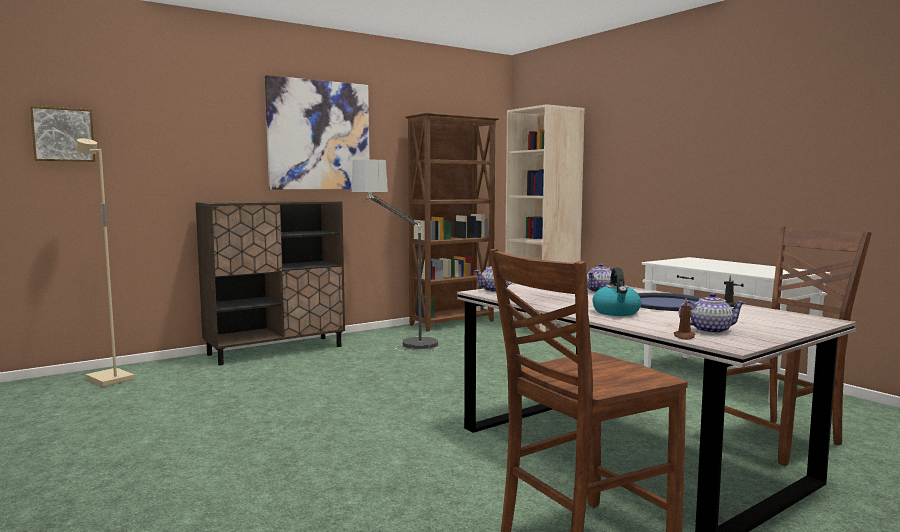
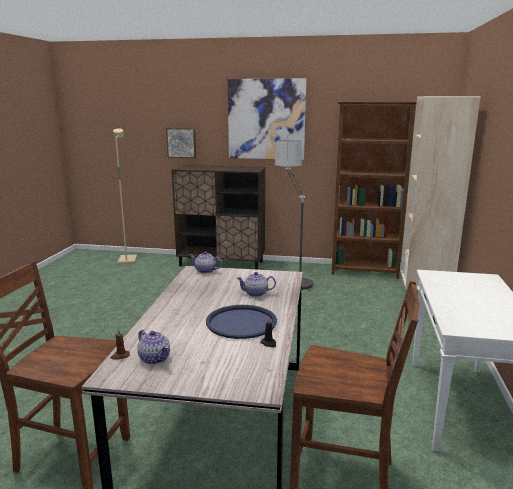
camera: 45 degrees right, 10 degrees up
picture [30,106,95,162] -> picture moved to [166,128,196,158]
kettle [593,268,641,316] -> none

